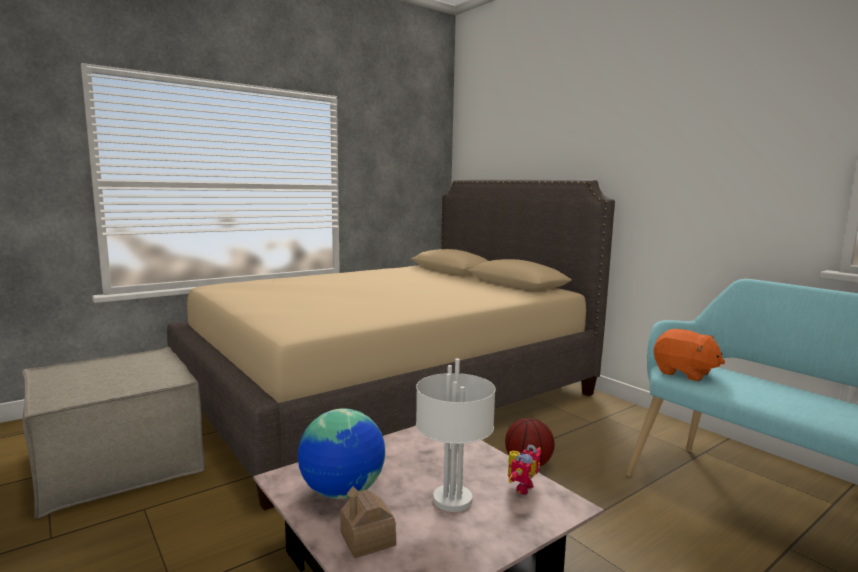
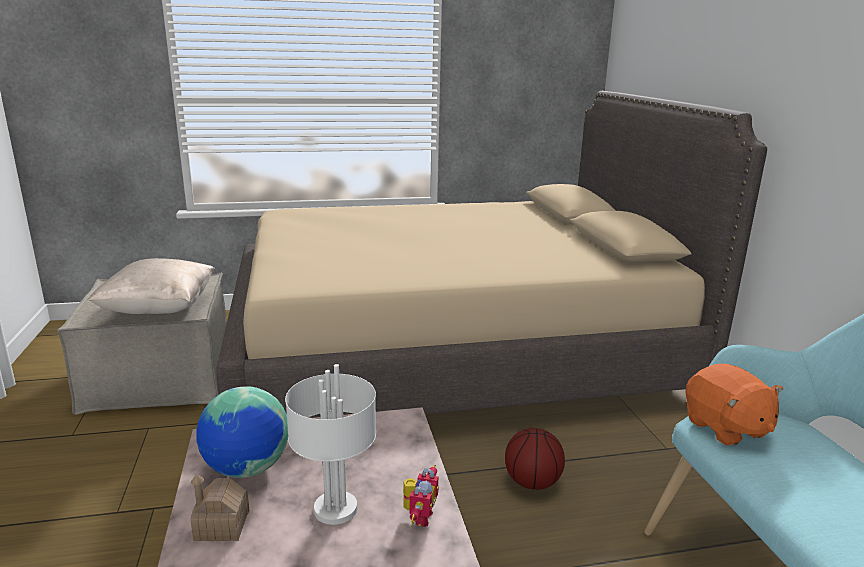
camera: 25 degrees right, 10 degrees up
toy robot [508,445,542,495] -> toy robot turned 45 degrees counterclockwise [403,465,439,527]
none -> beige pillow [87,258,215,314]

